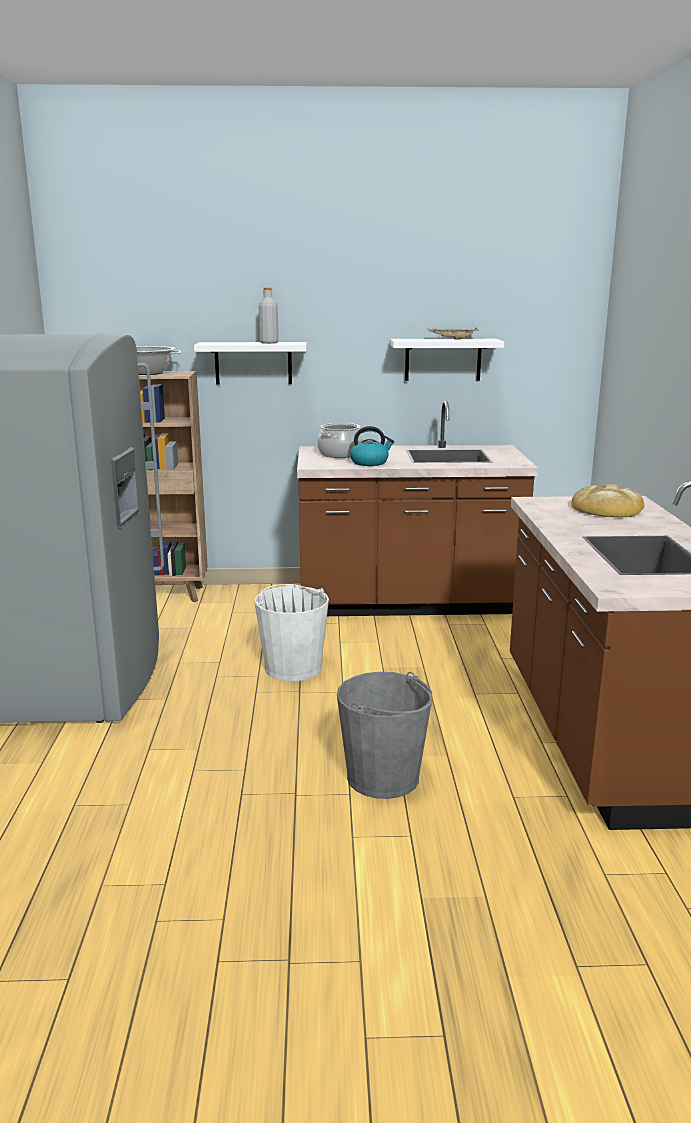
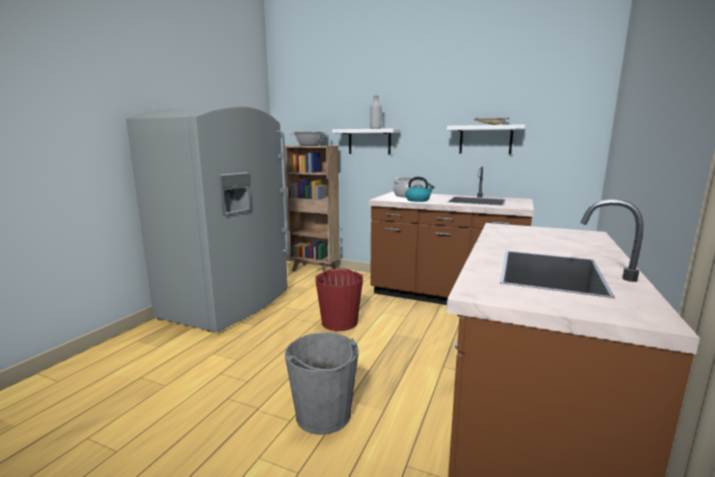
camera: 25 degrees right, 5 degrees down
white bucket [254,584,329,681] -> red bucket [315,268,363,331]
bread [571,485,644,517] -> none

